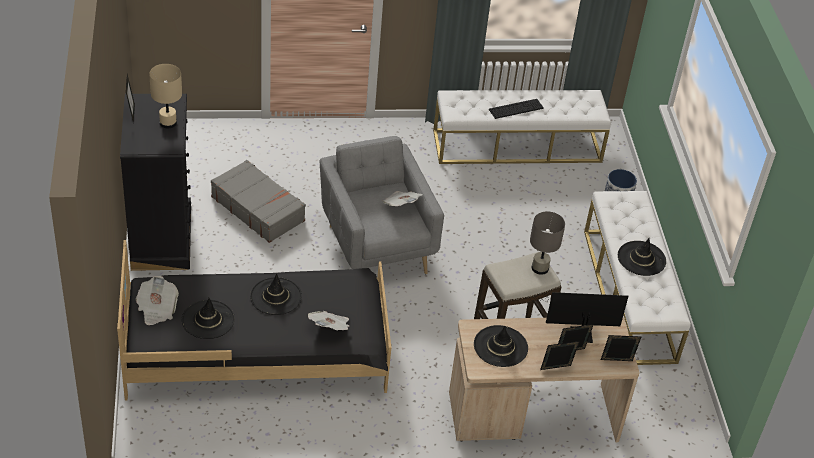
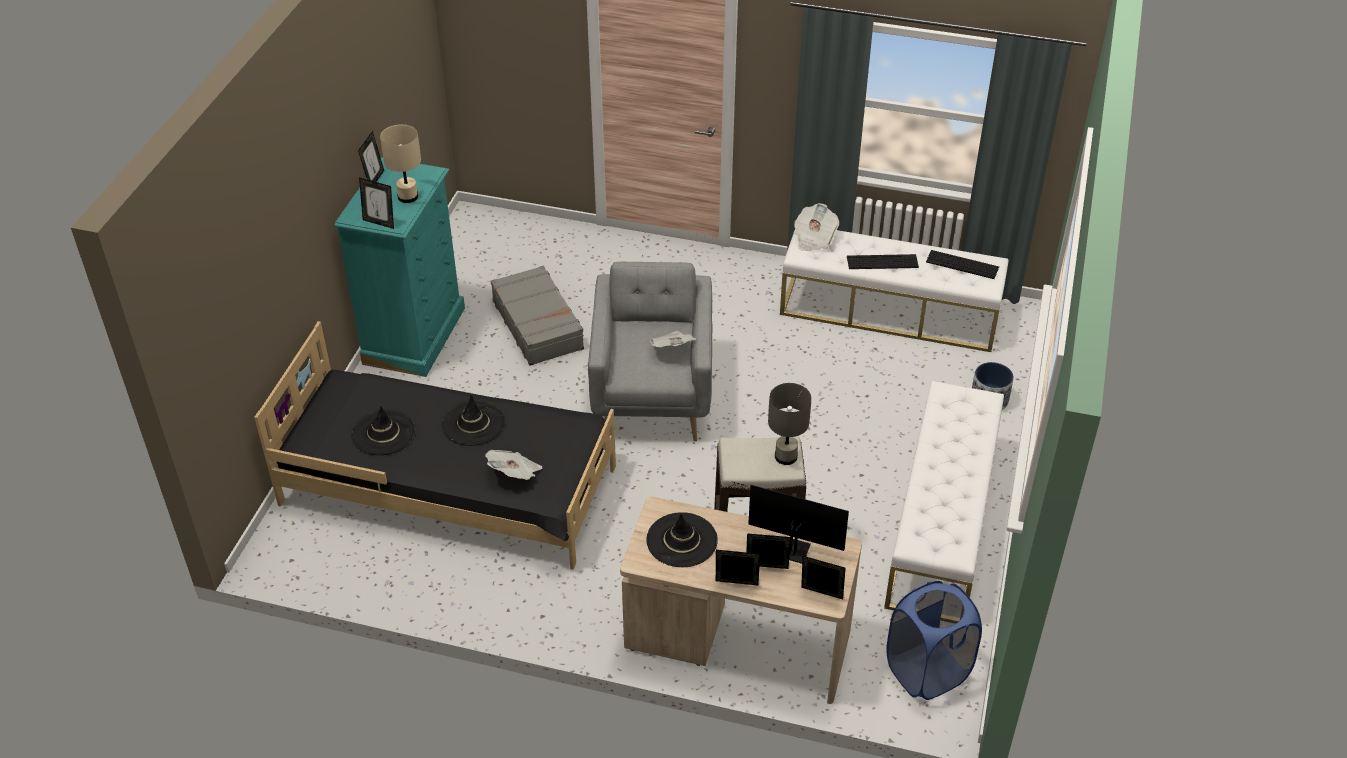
camera: 25 degrees right, 0 degrees up
black dresser [120,94,191,271] -> turquoise dresser [334,157,465,377]
newspaper [136,276,179,325] -> newspaper moved to [794,203,839,251]
black hat [618,238,666,276] -> none
none -> picture frame [359,177,394,229]
none -> blue laundry basket [886,581,982,700]
none -> keyboard [926,250,999,279]

